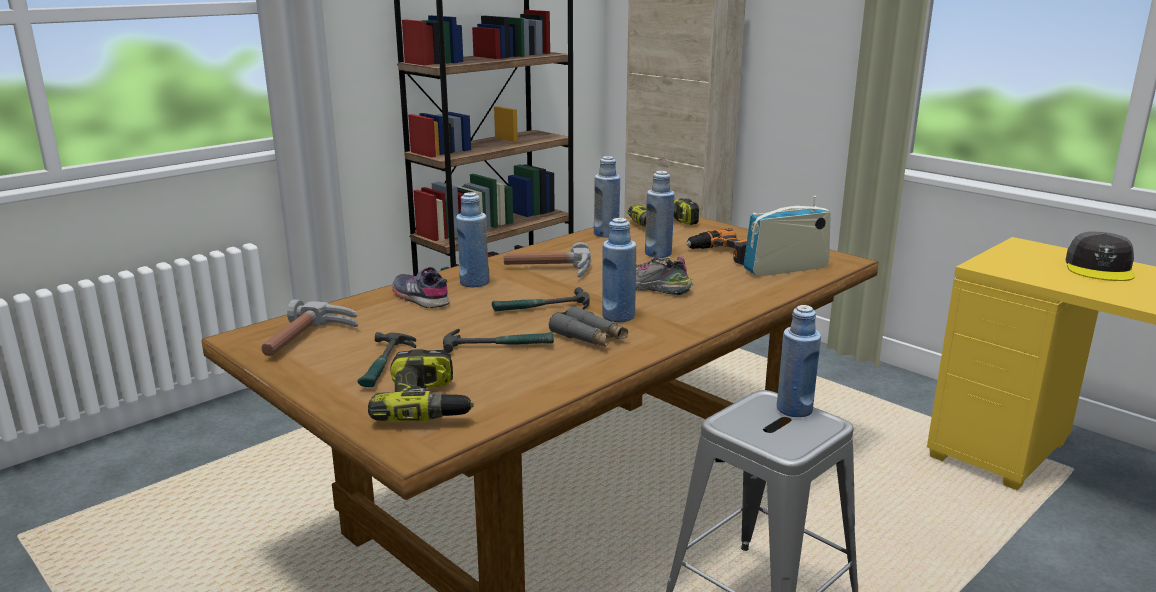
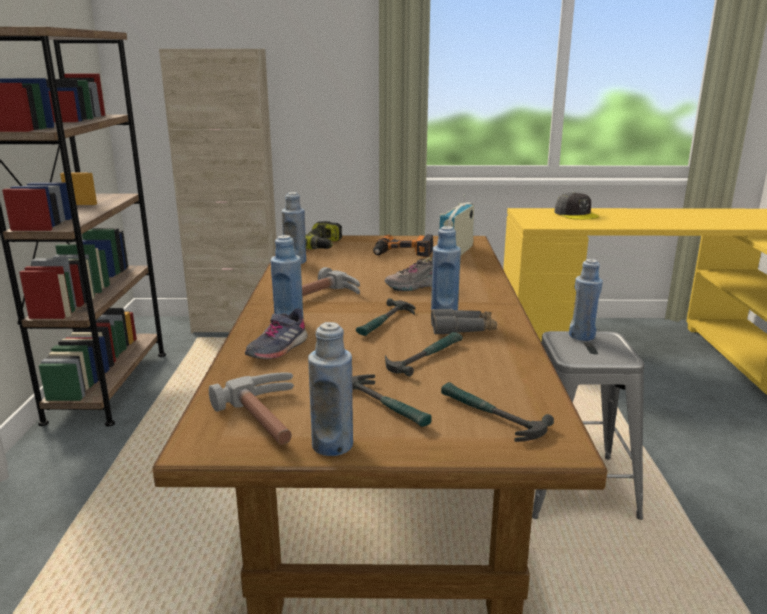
camera: 45 degrees left, 0 degrees up
power drill [368,349,474,422] -> hammer [441,382,554,442]
grey shoe [392,267,450,308] -> grey shoe turned 60 degrees counterclockwise [245,308,308,359]
blue bottle [645,171,675,257] -> blue bottle moved to [308,322,353,456]

